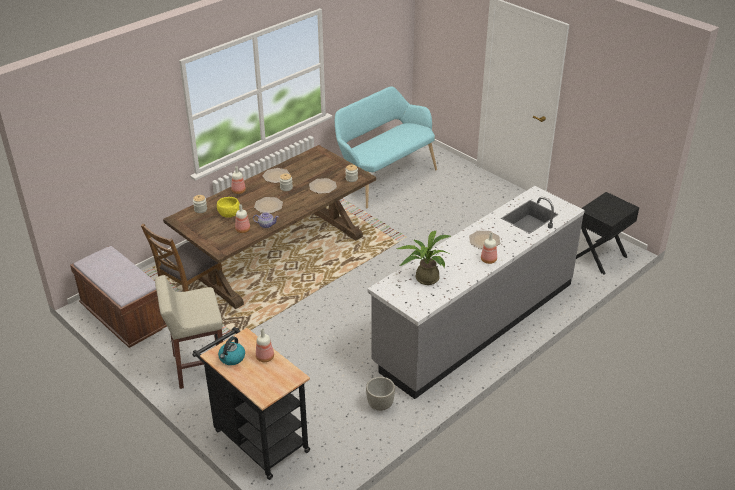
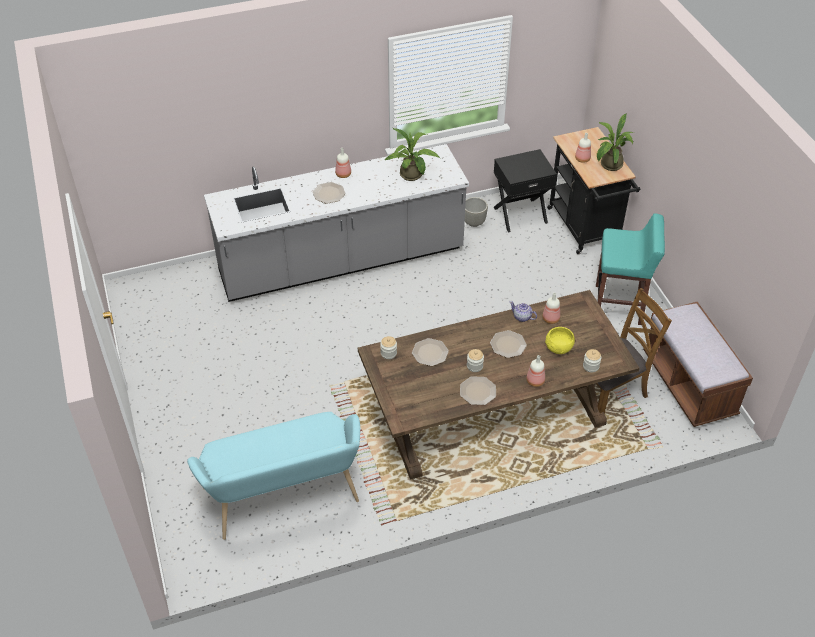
camera: 155 degrees left, 10 degrees up
beige stool [155,275,223,389] -> turquoise stool [596,213,665,325]
kettle [218,336,245,365] -> potted plant [597,113,634,171]
black nightstand [576,192,639,275] -> black nightstand moved to [494,149,557,232]

